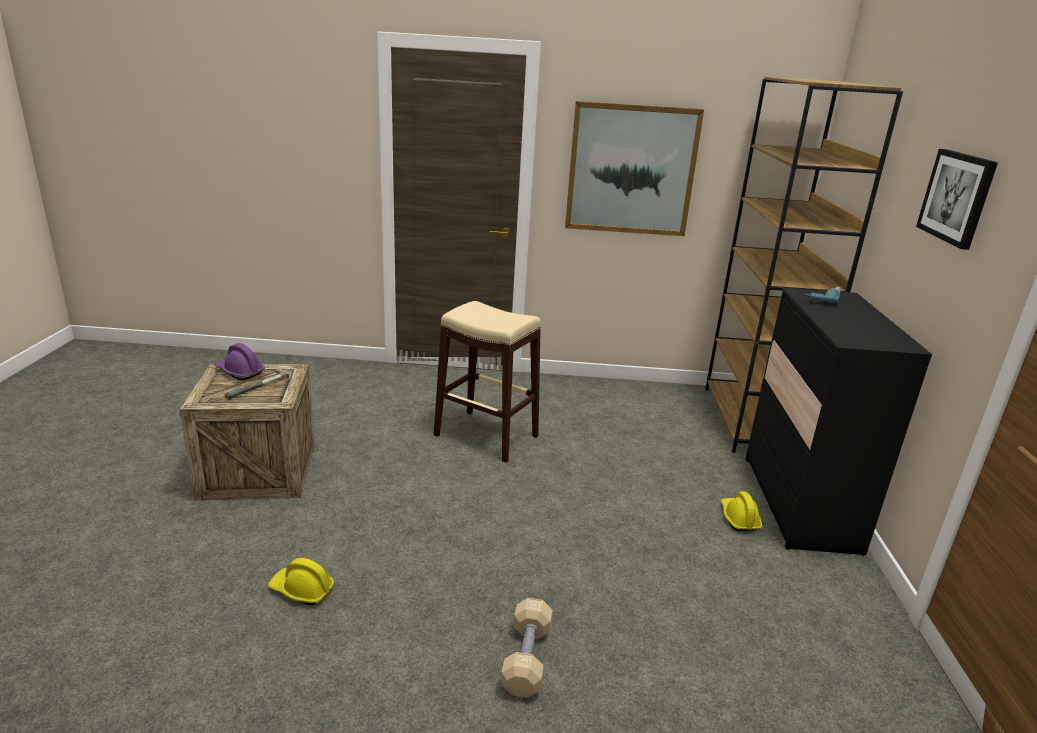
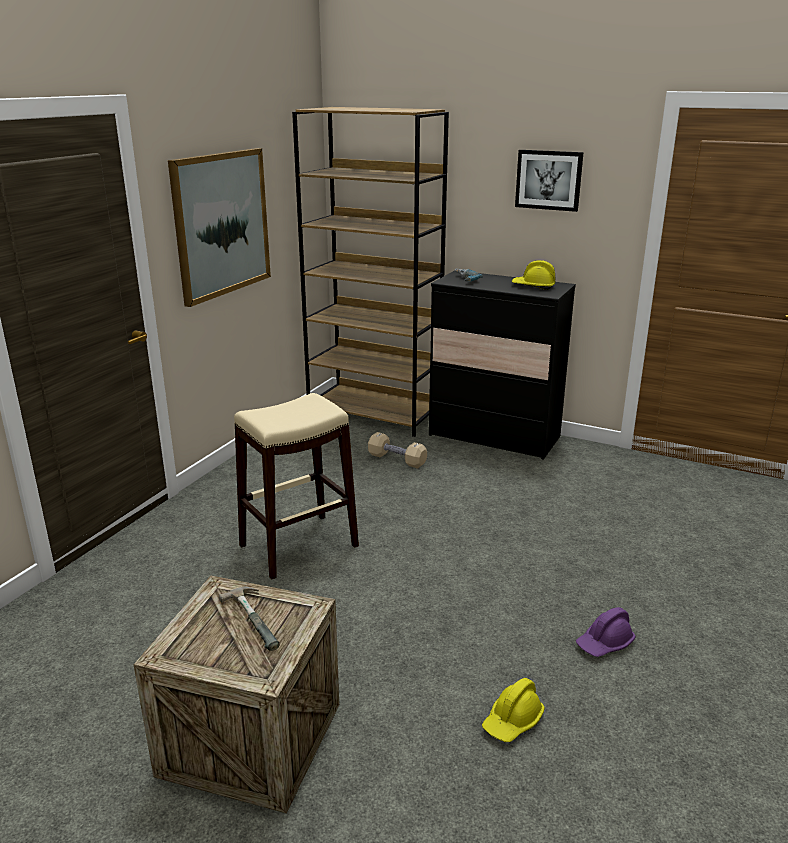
camera: 65 degrees left, 0 degrees up
purple hard hat [214,343,265,380] -> purple hard hat moved to [576,607,636,657]
beige dumbbell [501,598,553,698] -> beige dumbbell moved to [368,432,427,469]
yellow hard hat [721,492,762,531] -> yellow hard hat moved to [512,260,556,290]

